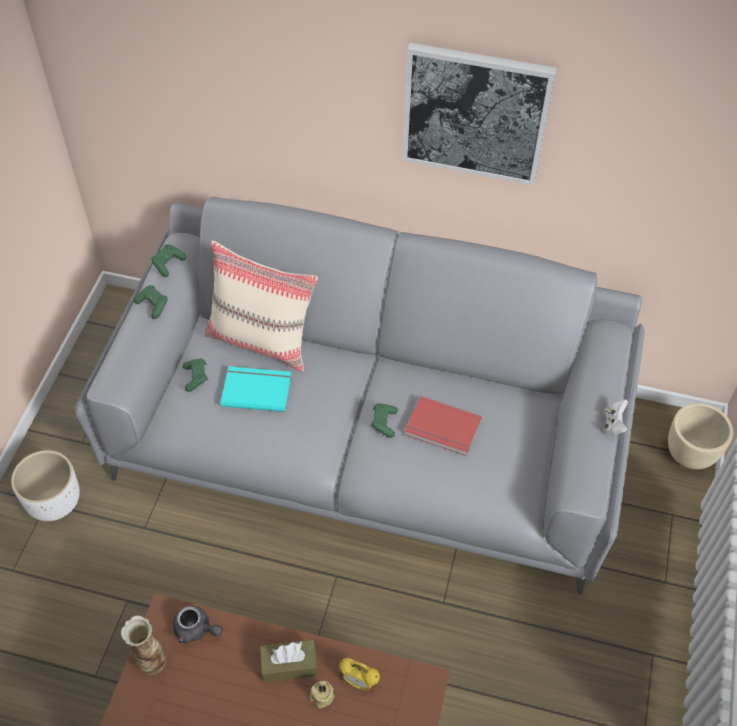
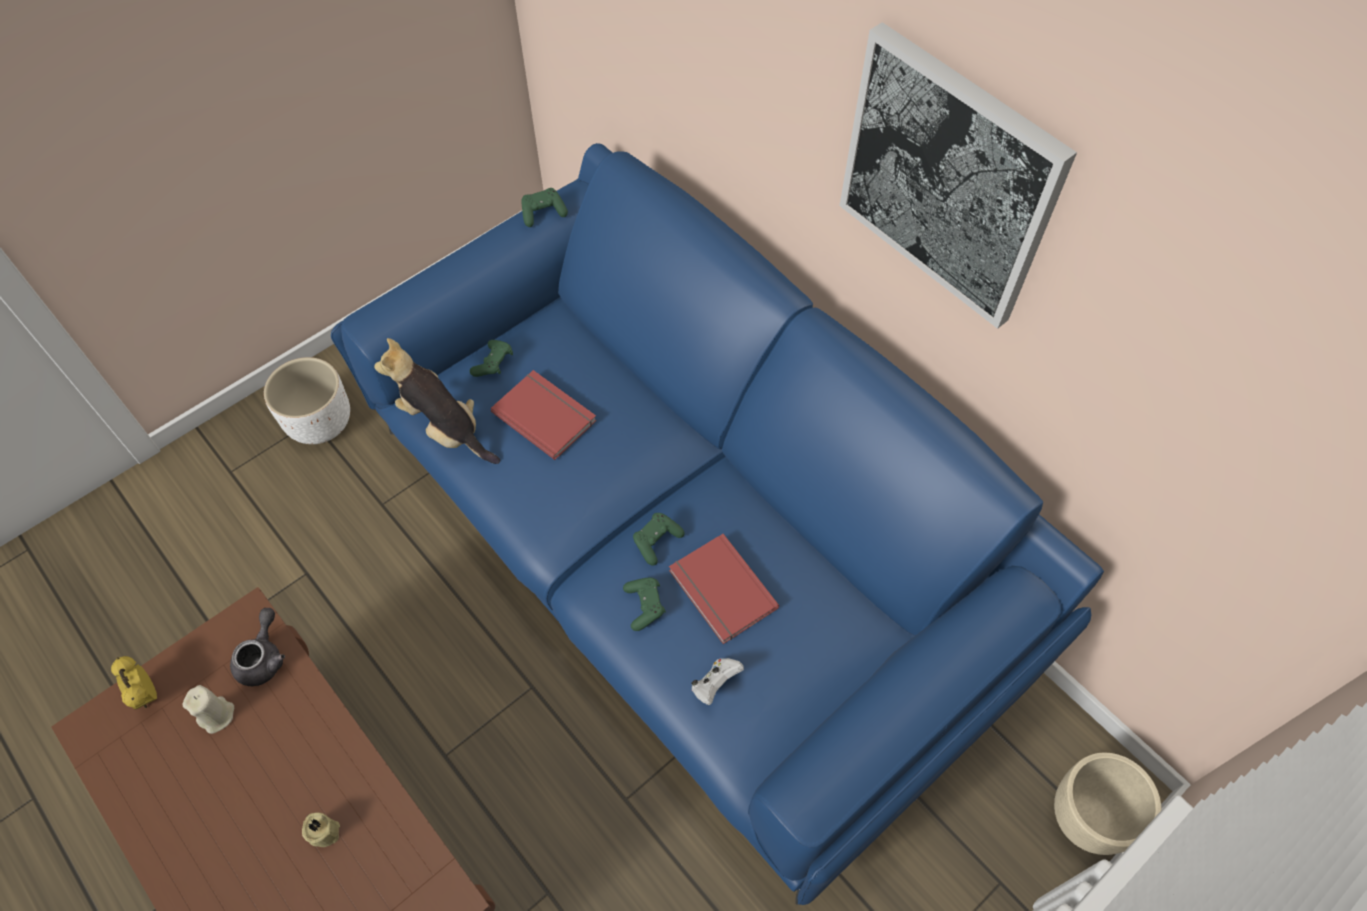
camera: 35 degrees right, 5 degrees up
grey sofa [74,197,644,595] -> blue sofa [331,143,1104,905]
vase [121,616,166,675] -> none
green game controller [134,285,168,319] -> green game controller moved to [623,578,666,631]
grey teapot [173,606,222,644] -> grey teapot turned 135 degrees counterclockwise [230,608,285,686]
beige pillow [204,241,318,372] -> none
turquoise book [220,366,291,412] -> red book [491,370,597,460]
brown tissue box [260,640,318,682] -> none
alarm clock [339,657,380,691] -> alarm clock moved to [111,656,157,710]
white game controller [604,399,628,434] -> white game controller moved to [692,658,744,705]
none -> beige candle [182,685,234,734]
none -> plush toy [374,338,500,464]

